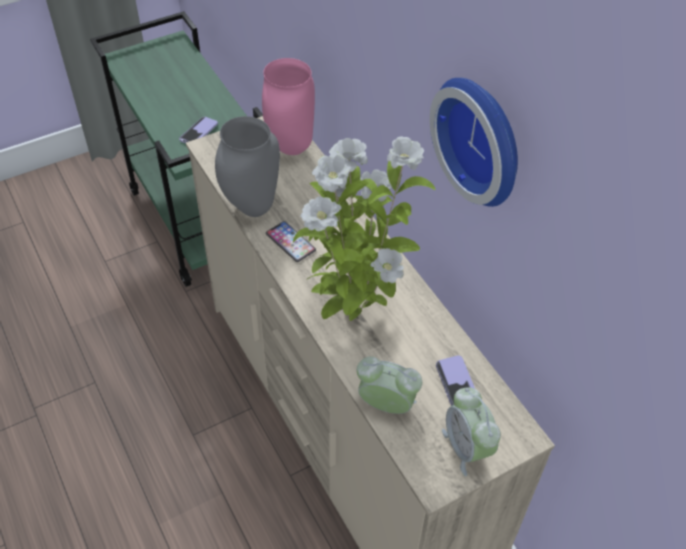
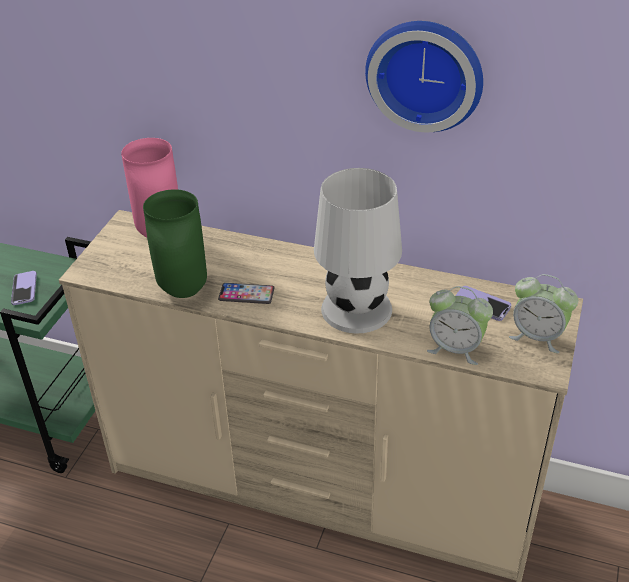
camera: 40 degrees left, 10 degrees down
grey vase [215,116,280,217] -> green vase [143,189,207,298]
potted plant [293,136,436,321] -> white table lamp [314,168,402,334]
alarm clock [357,356,422,414] -> alarm clock turned 135 degrees counterclockwise [427,286,493,365]

